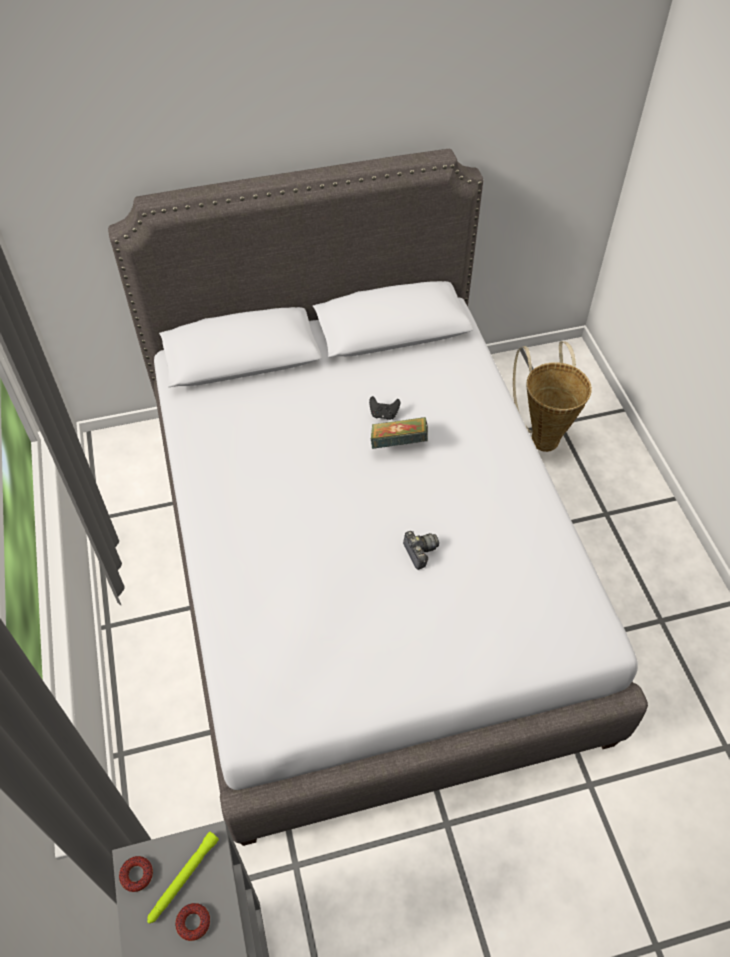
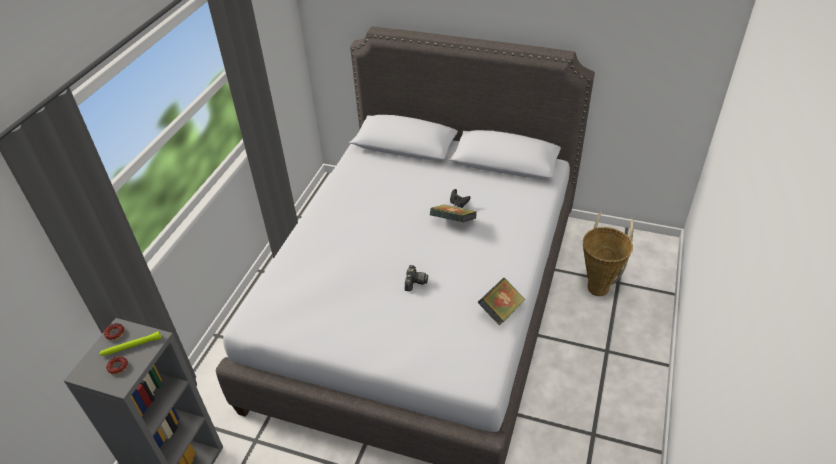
camera: 35 degrees right, 10 degrees down
none -> book [478,278,526,326]

